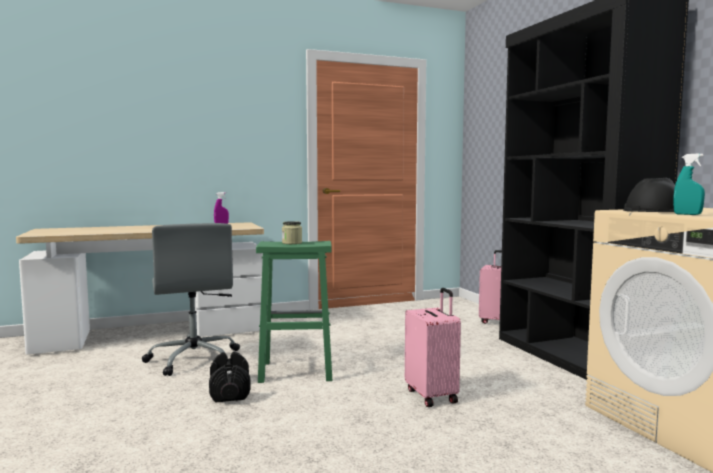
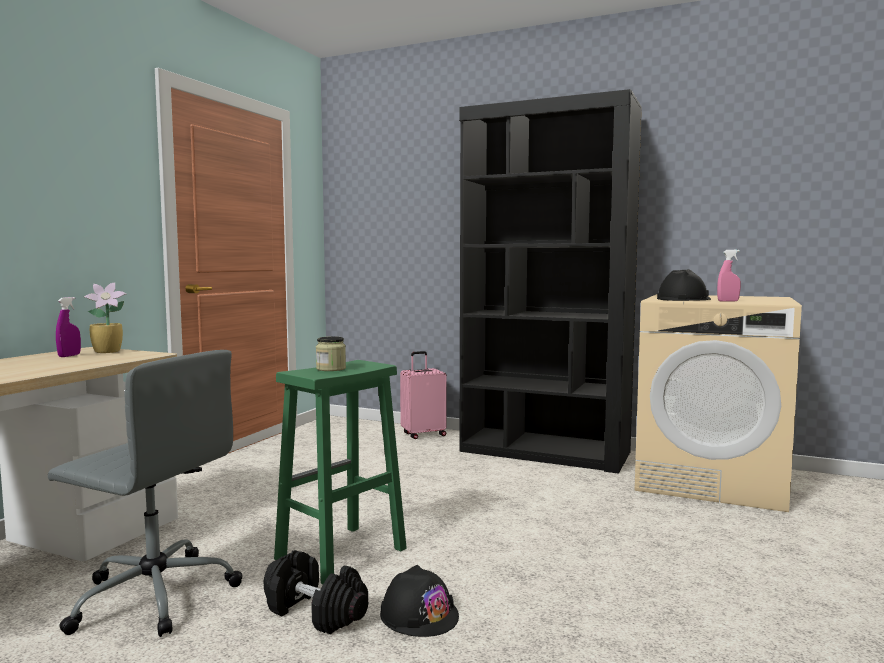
camera: 45 degrees left, 0 degrees up
pink suitcase [405,288,461,407] -> none
turquoise spray bottle [673,153,705,215] -> pink spray bottle [717,250,741,302]
none -> potted plant [84,283,126,353]
none -> black hard hat [380,565,459,637]

